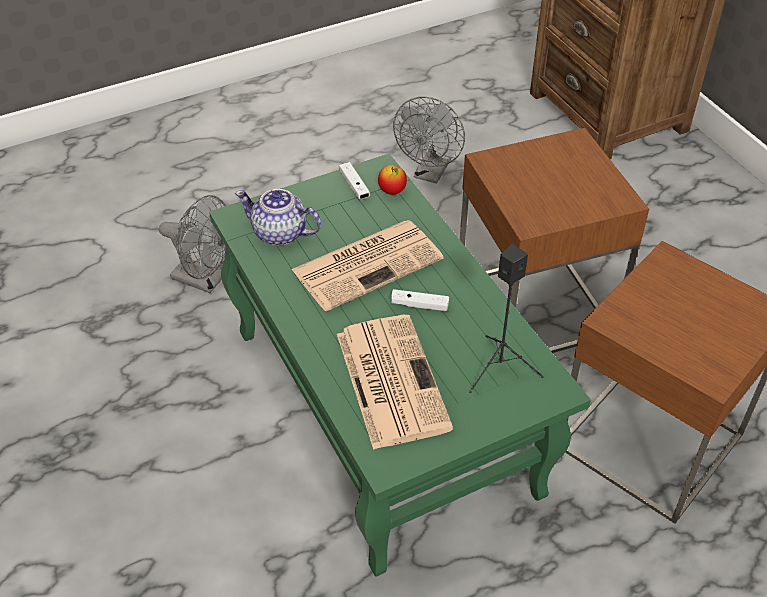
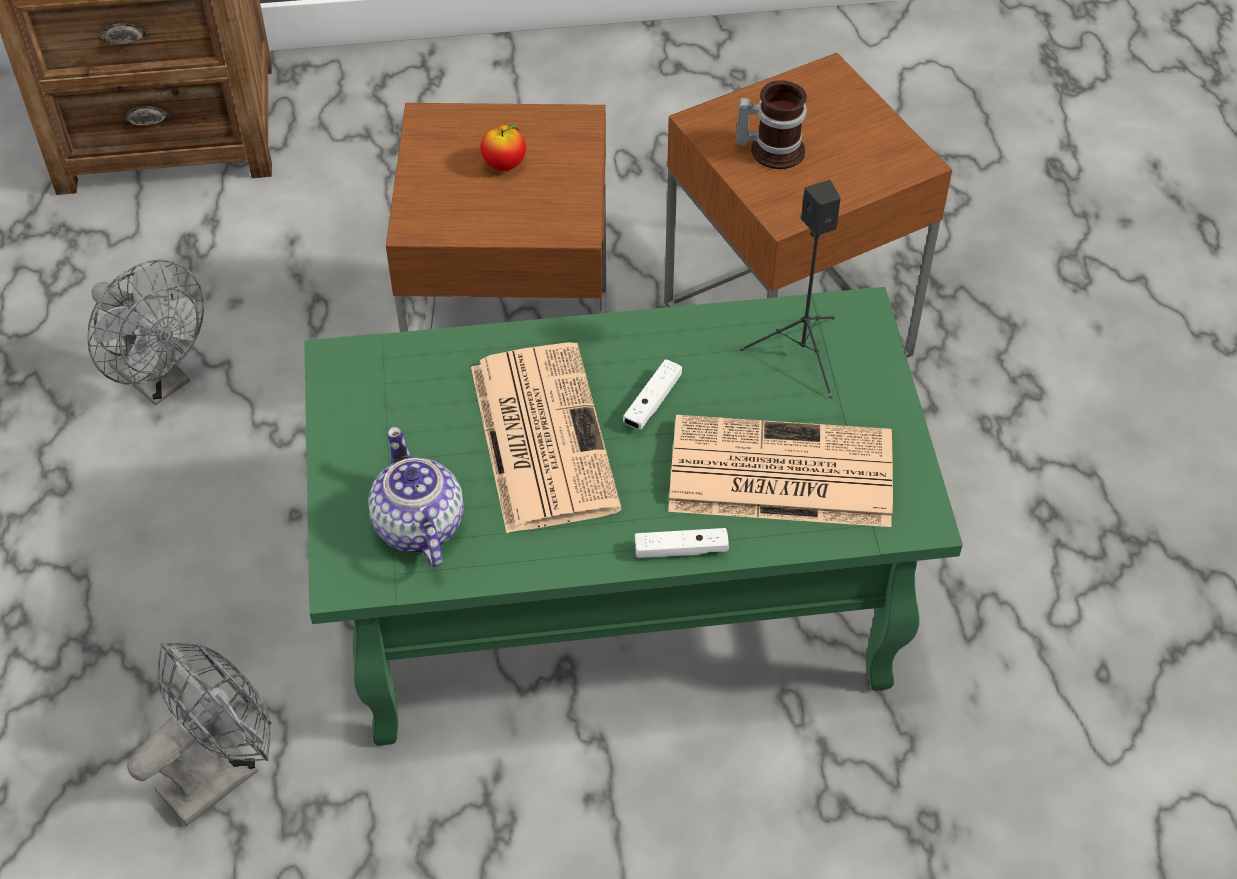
camera: 70 degrees left, 5 degrees up
teapot [235,189,321,245] -> teapot turned 120 degrees clockwise [368,427,464,567]
white game controller [339,162,370,200] -> white game controller moved to [635,528,729,558]
apple [378,165,407,195] -> apple moved to [481,124,526,171]
none -> mug [736,80,807,169]

